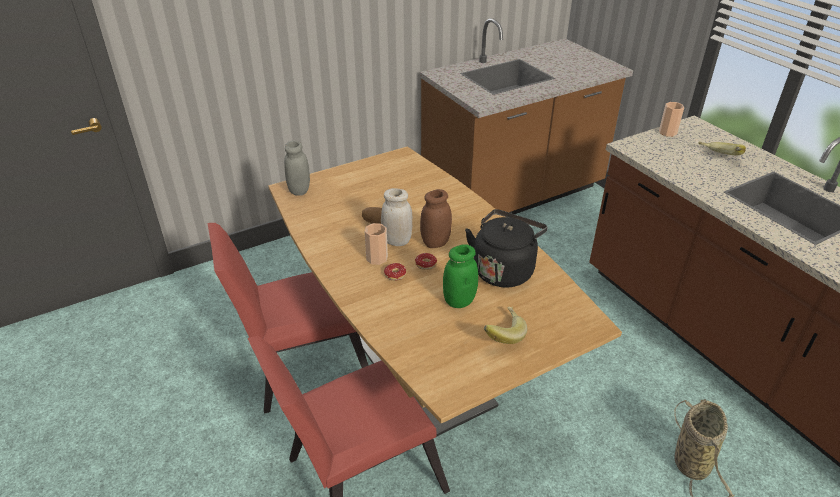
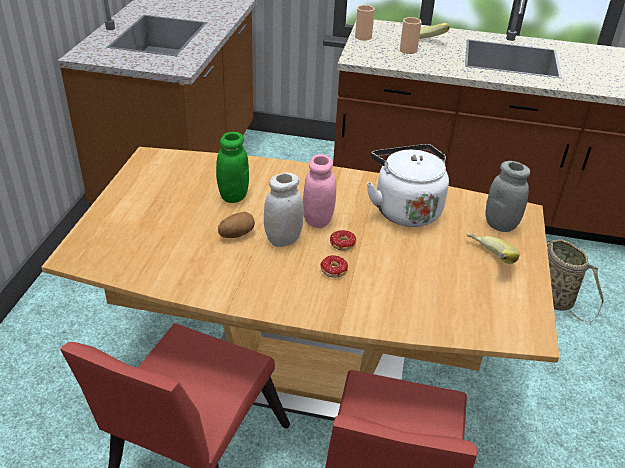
camera: 50 degrees left, 0 degrees up
grey jar [284,140,310,195] -> grey jar moved to [485,161,530,232]
cup [365,223,388,265] -> cup moved to [400,17,421,54]
brown jar [420,189,452,248] -> pink jar [303,154,336,228]
green jar [443,244,478,308] -> green jar moved to [216,132,249,203]
black kettle [465,209,548,287] -> white kettle [367,144,449,227]

